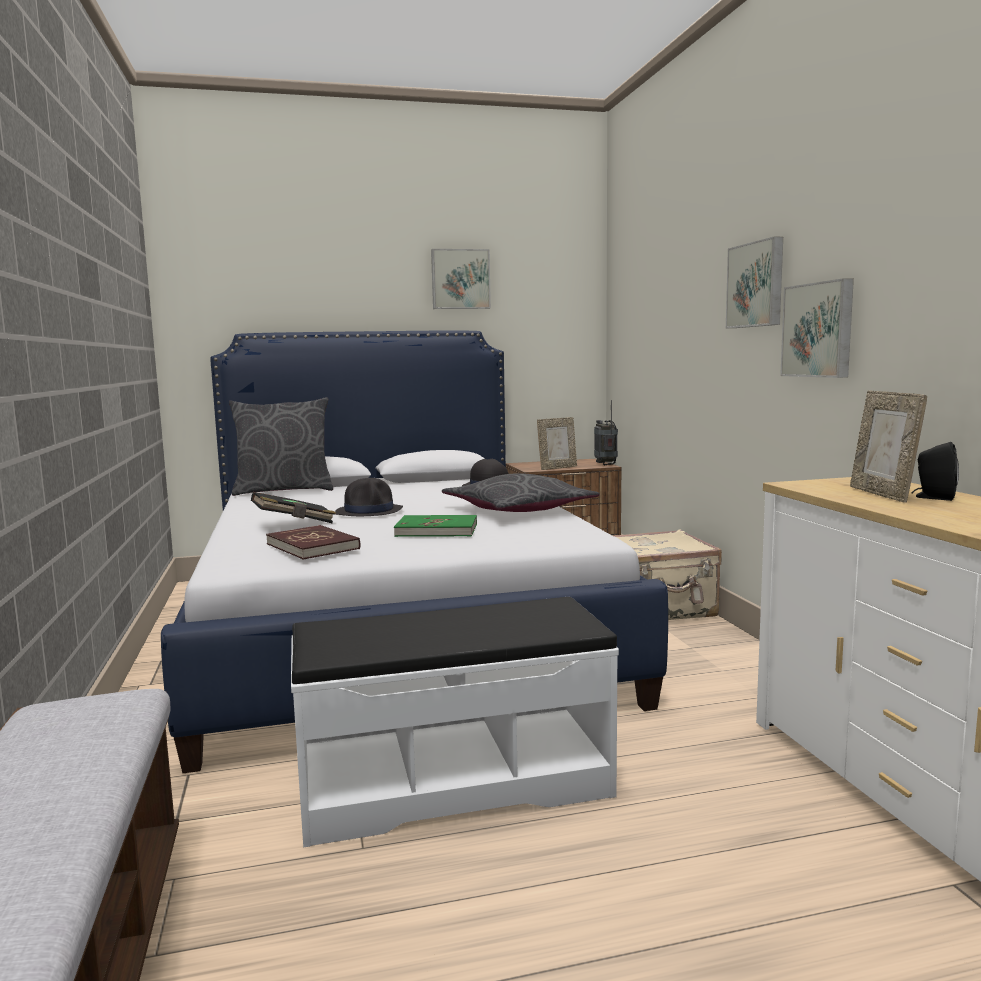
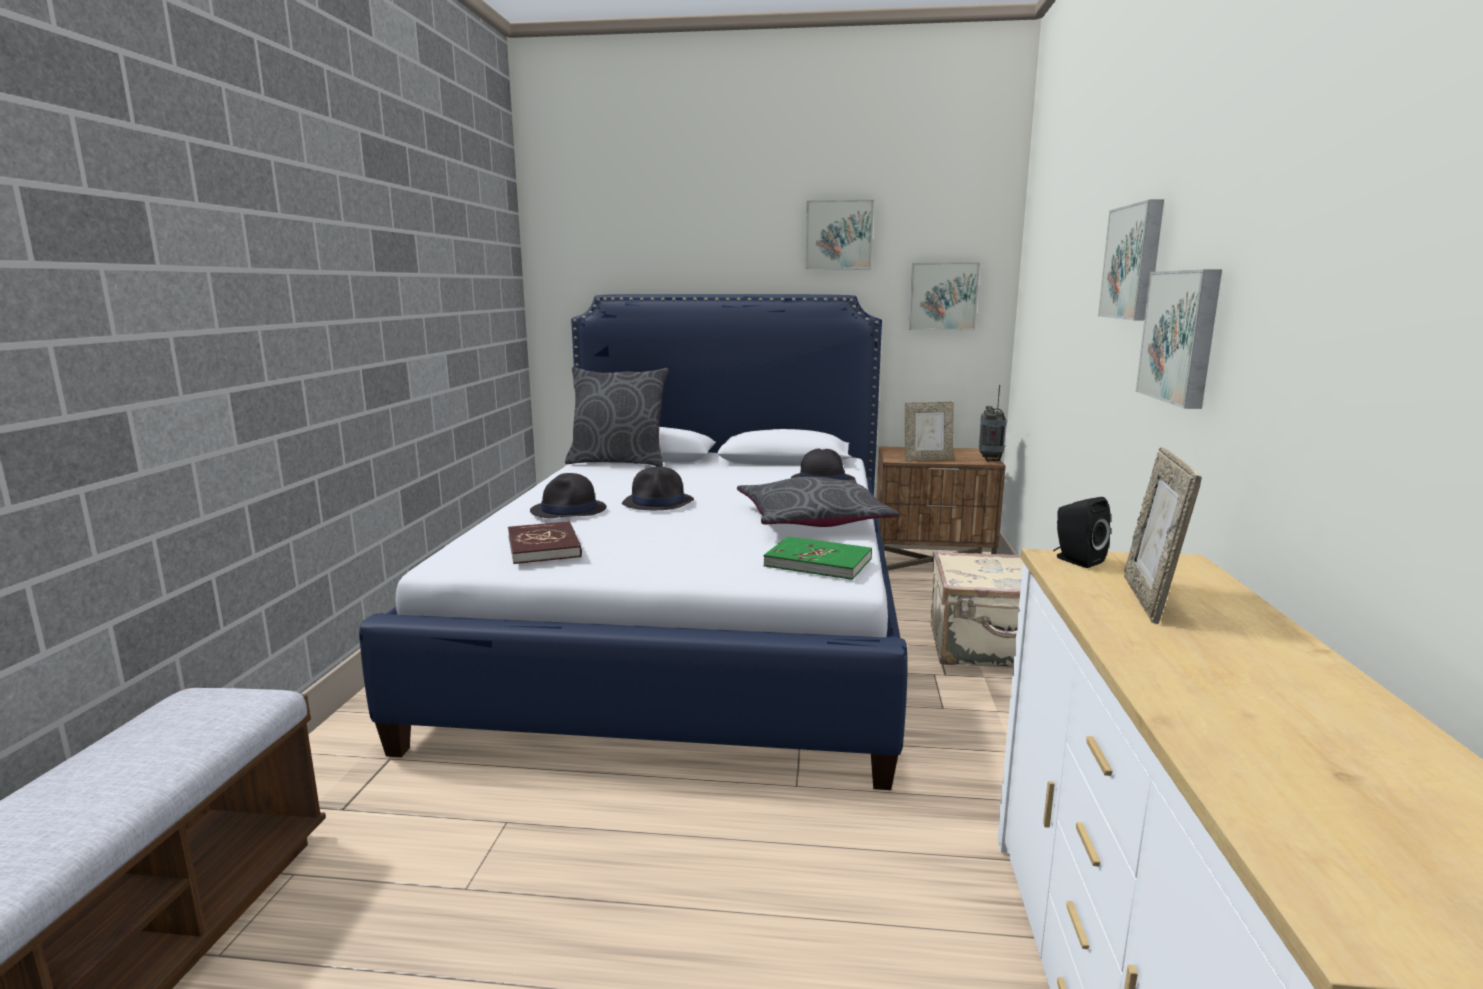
camera: 20 degrees right, 5 degrees up
black book [251,492,336,523] -> black hat [530,473,607,518]
white bench [291,597,619,847] -> none
green book [394,515,477,537] -> green book moved to [763,536,872,580]
black speaker [911,442,959,501] -> black speaker moved to [1053,497,1111,568]
none -> picture [908,263,980,330]

